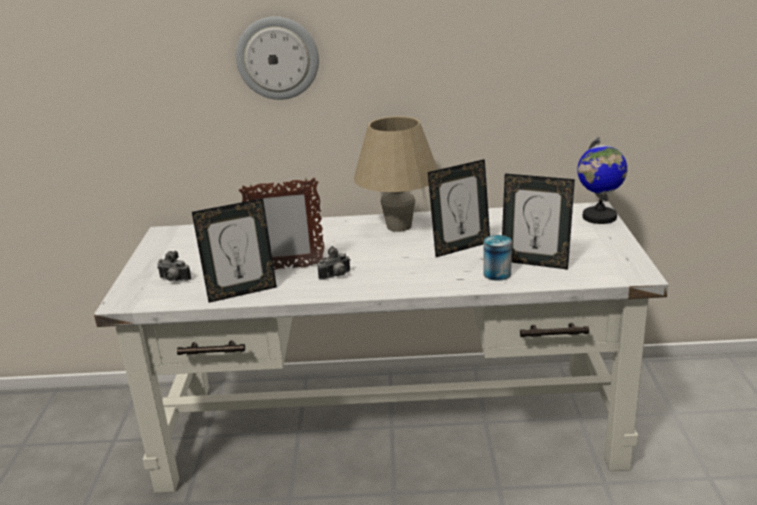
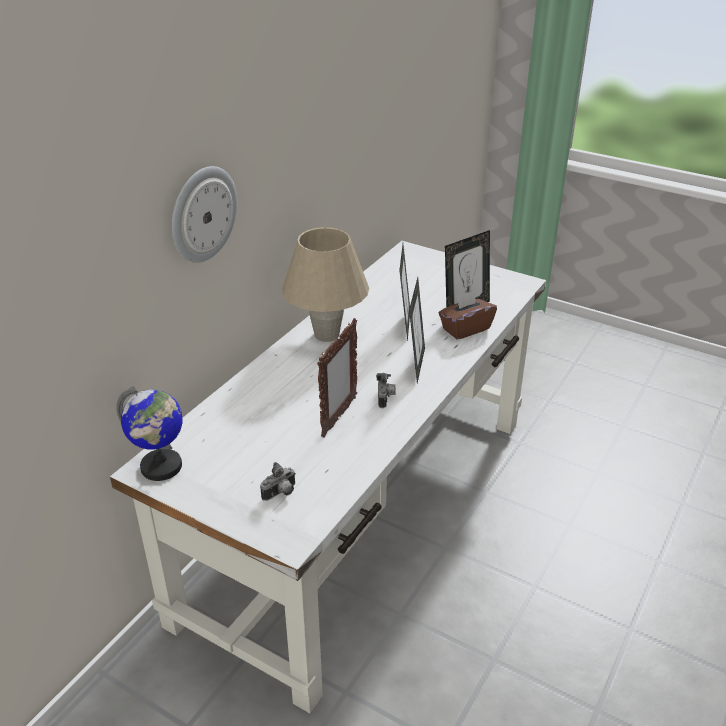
camera: 60 degrees left, 10 degrees up
picture frame [192,198,277,303] -> picture frame moved to [409,277,425,383]
can [483,235,512,281] -> brown tissue box [439,290,497,340]
globe [577,137,627,224] -> globe moved to [116,386,183,481]

